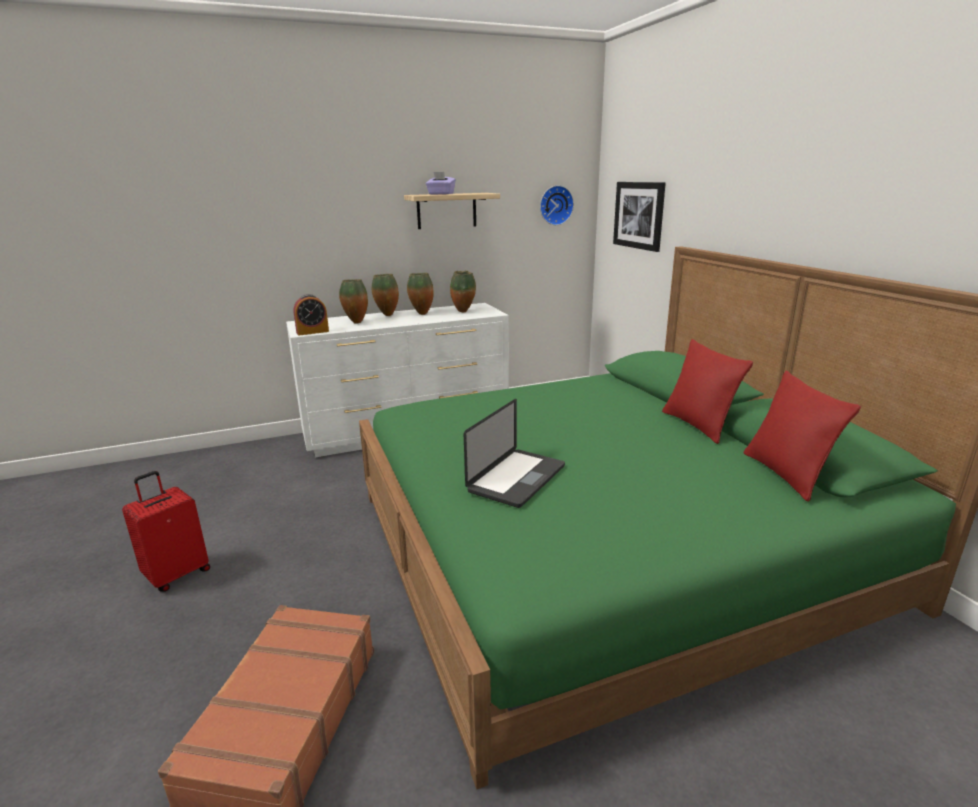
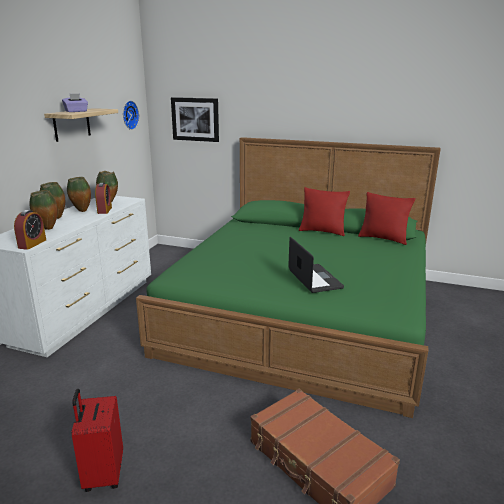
camera: 50 degrees left, 0 degrees up
none -> alarm clock [95,183,112,214]

